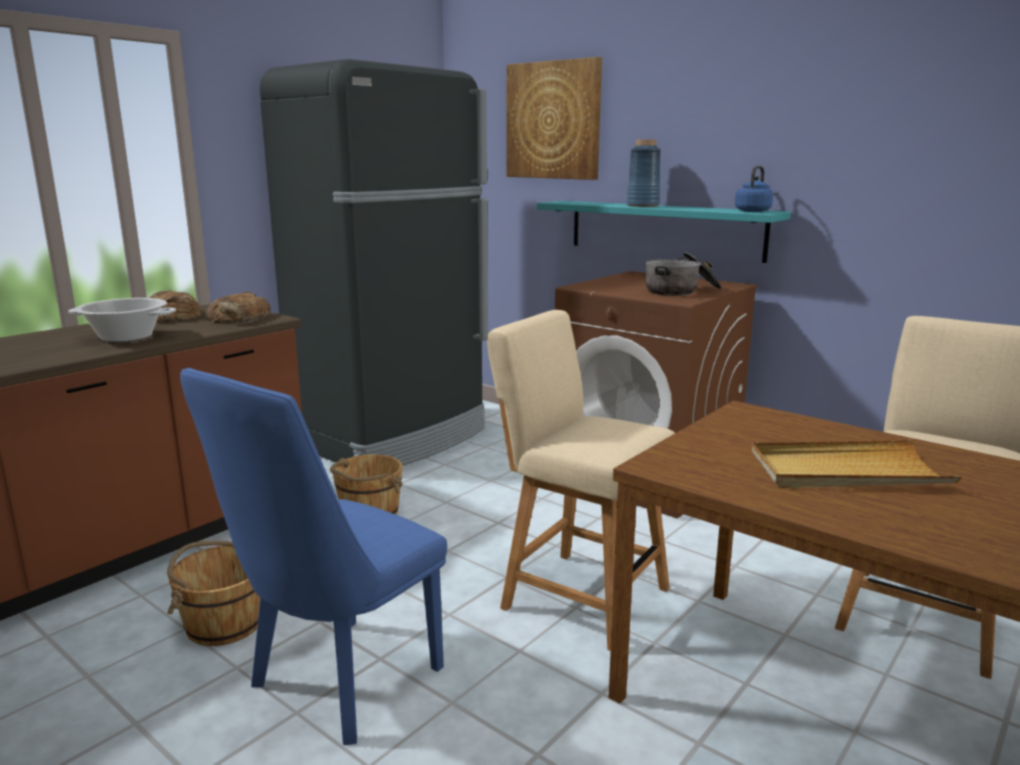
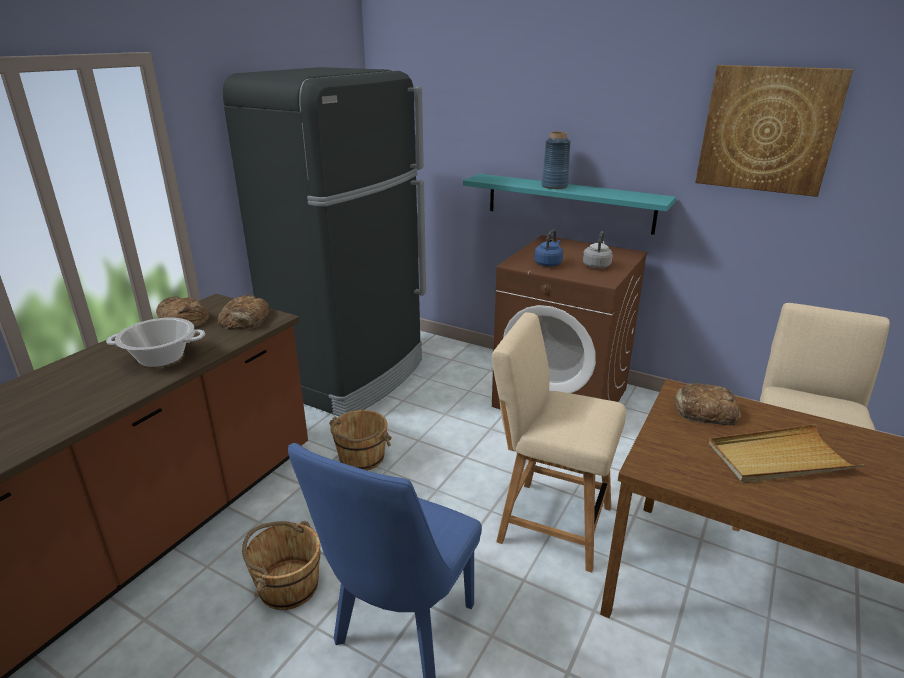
camera: 10 degrees left, 10 degrees up
picture [507,57,602,180] -> picture moved to [695,65,853,197]
cooking pot [645,252,722,296] -> grey kettle [583,231,613,269]
blue kettle [735,166,773,212] -> blue kettle moved to [534,230,563,267]
none -> bread [674,383,741,426]

